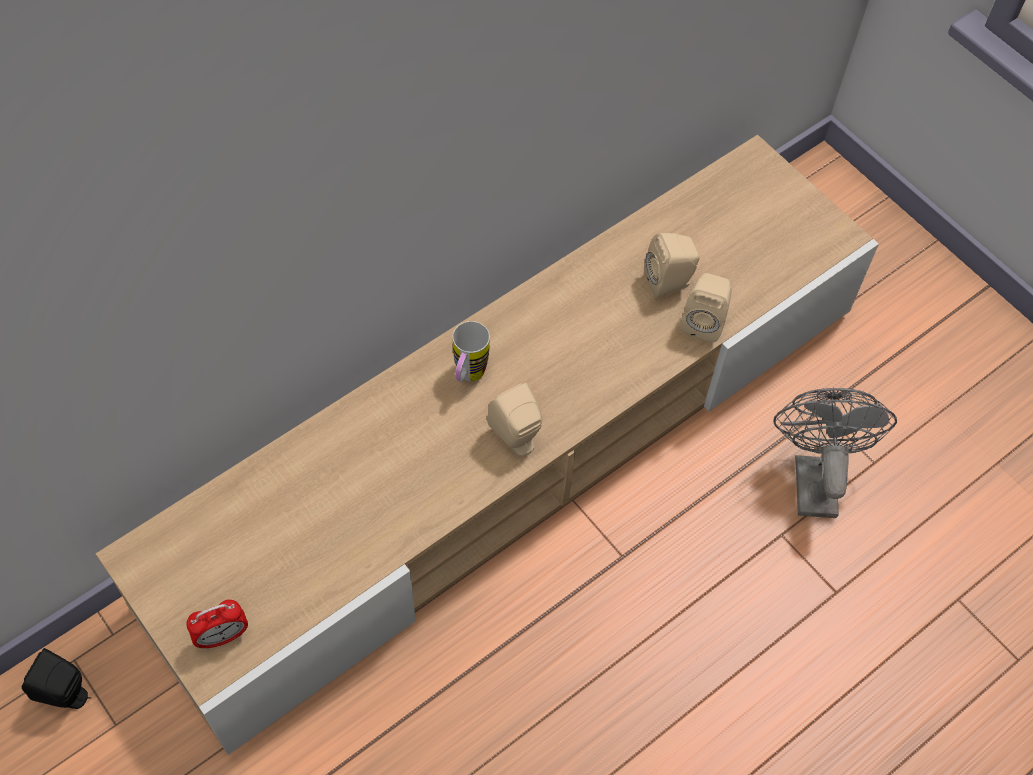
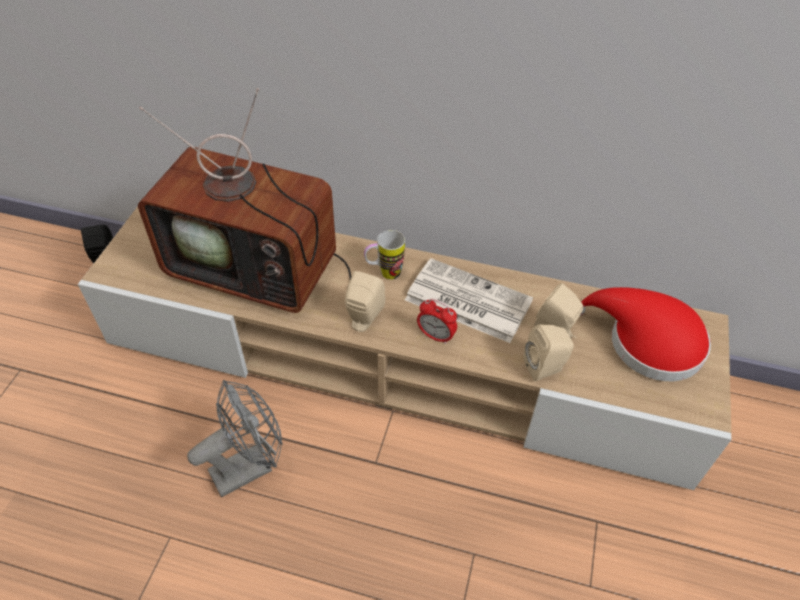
camera: 55 degrees right, 10 degrees down
alarm clock [186,600,248,649] -> alarm clock moved to [417,299,457,344]
grey fan [773,388,897,518] -> grey fan moved to [187,380,283,497]
none -> television [138,88,351,313]
none -> newspaper [405,258,533,343]
none -> red hat [580,287,711,381]

